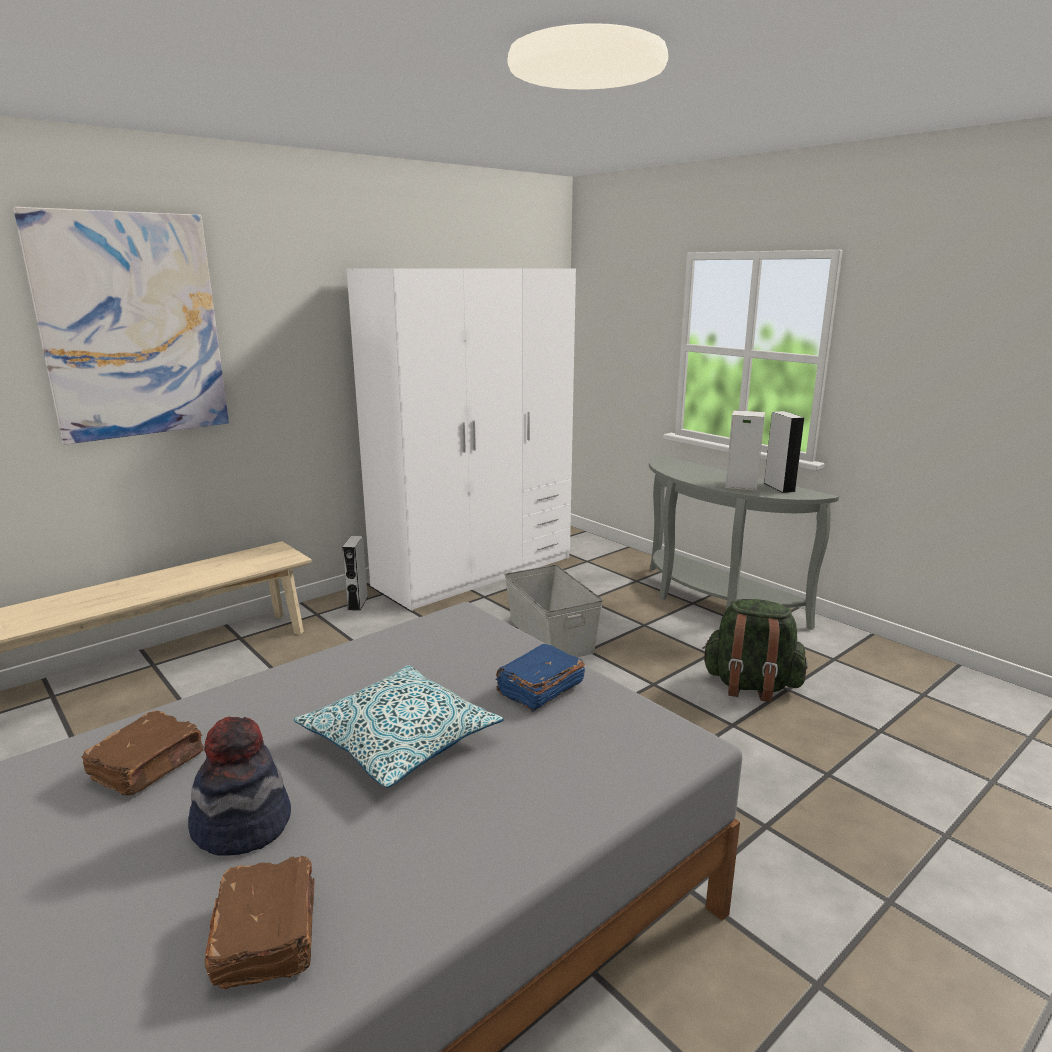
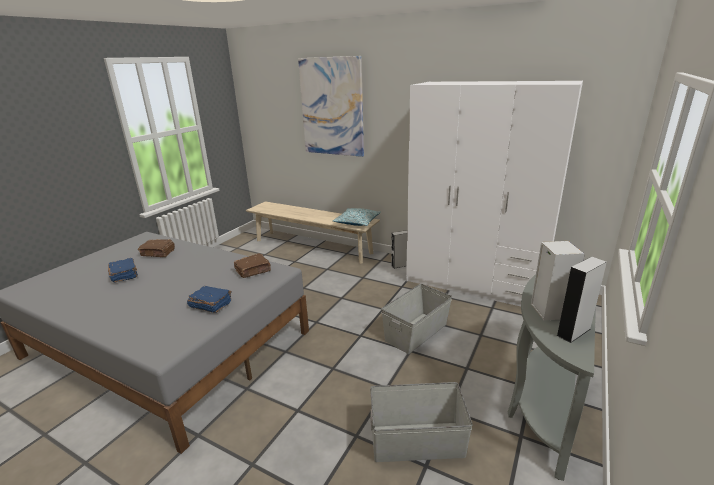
camera: 70 degrees right, 5 degrees up
hat [188,717,291,856] -> blue book [108,258,138,283]
brown book [205,856,315,989] -> brown book moved to [234,254,271,278]
pillow [293,665,504,788] -> pillow moved to [333,208,381,226]
green backpack [702,599,808,702] -> grey storage box [370,382,473,462]

